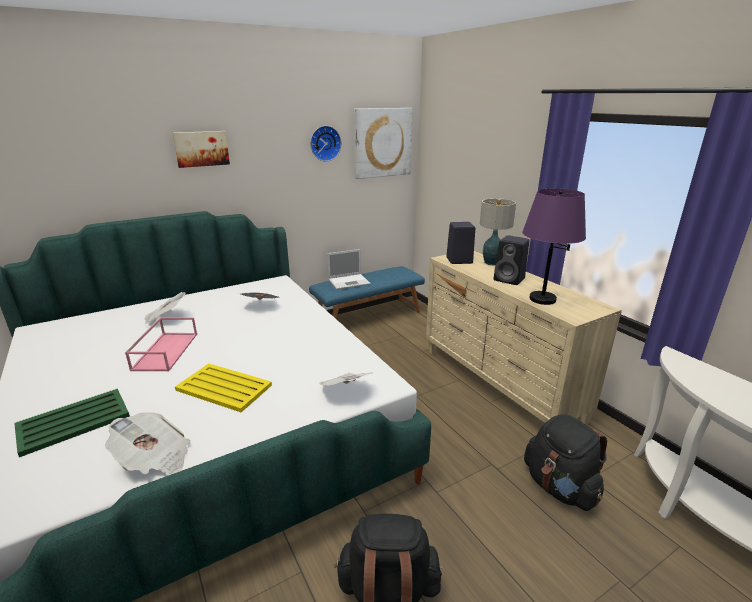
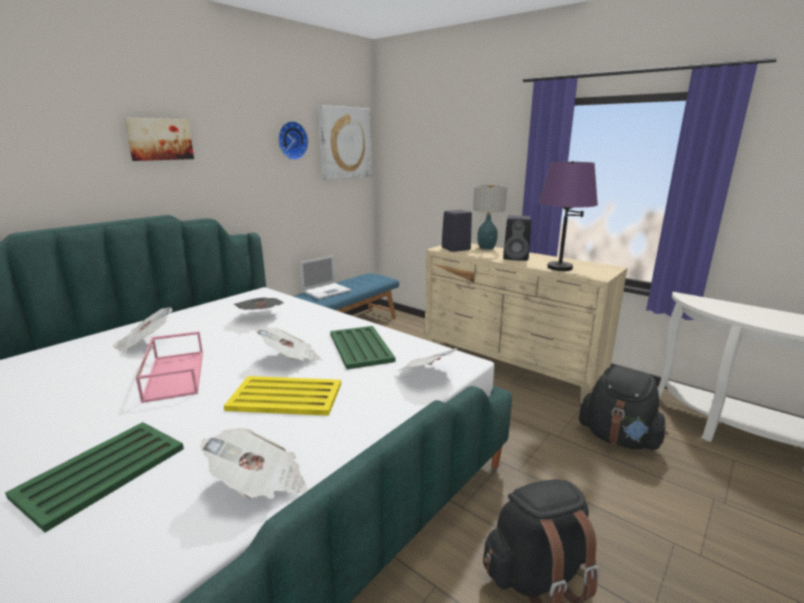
camera: 20 degrees left, 5 degrees down
none -> newspaper [255,328,322,361]
none -> green tray [330,326,396,369]

